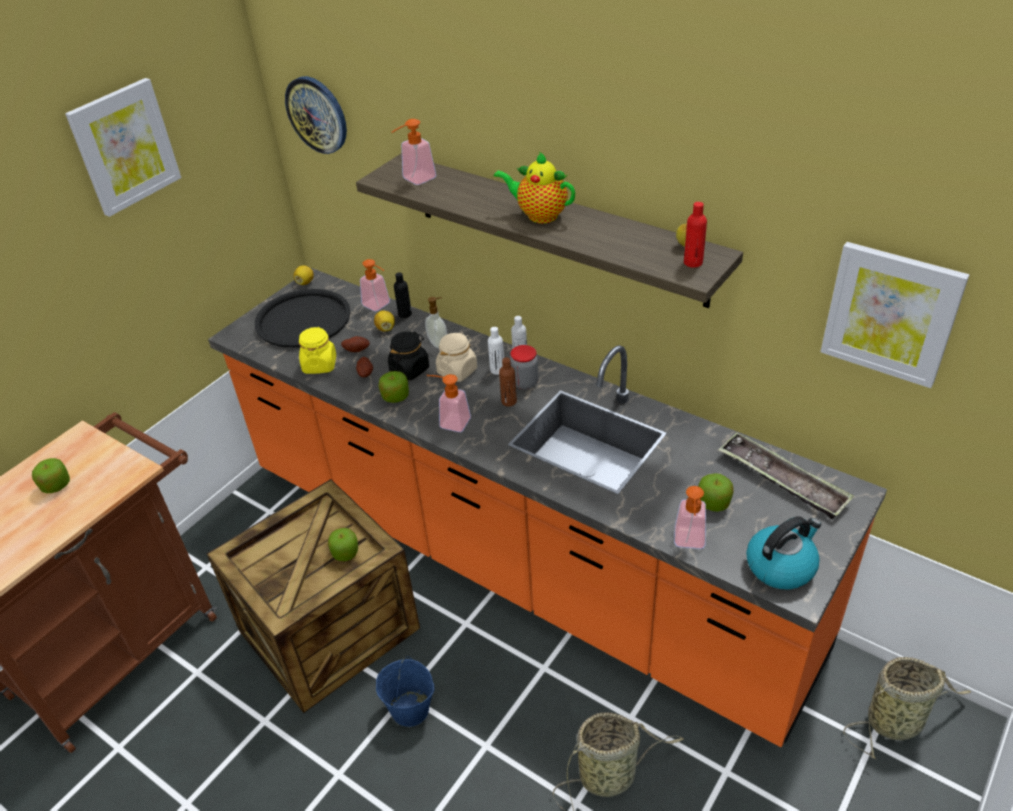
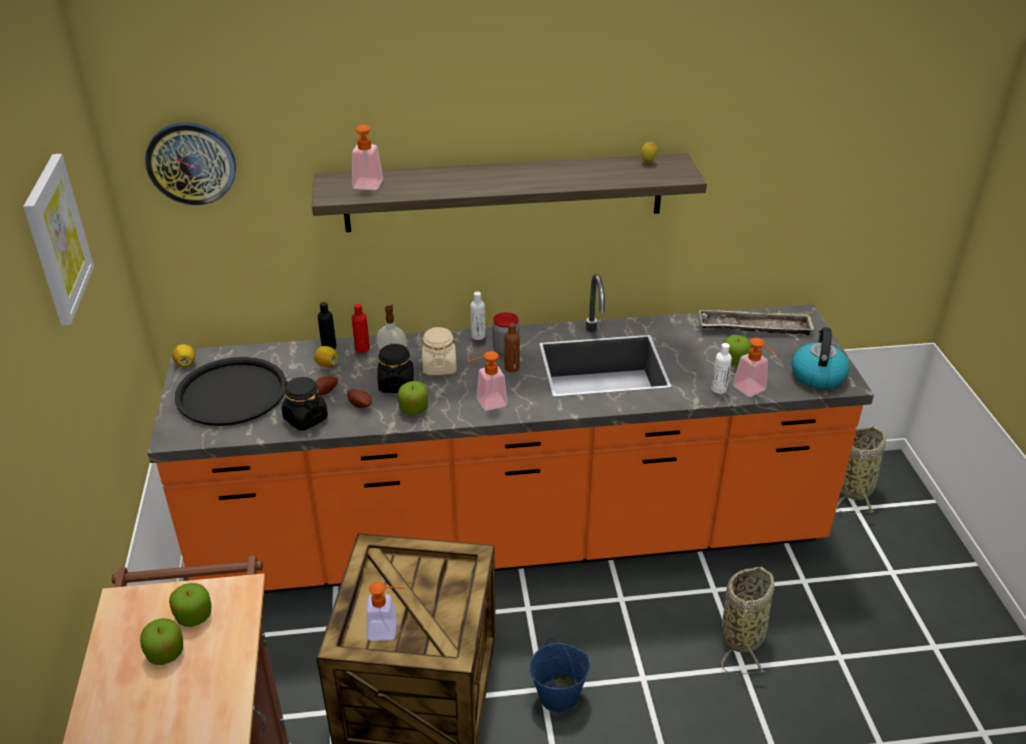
camera: 45 degrees left, 5 degrees down
yellow jar [299,327,336,374] -> black jar [282,377,328,431]
apple [328,528,358,561] -> apple moved to [169,583,211,627]
soap dispenser [360,259,390,311] -> soap dispenser moved to [367,582,405,641]
white bottle [488,327,504,375] -> white bottle moved to [711,343,732,394]
teapot [494,151,575,223] -> none
red bottle [684,202,707,268] -> red bottle moved to [352,304,370,353]
picture [820,242,969,388] -> none

